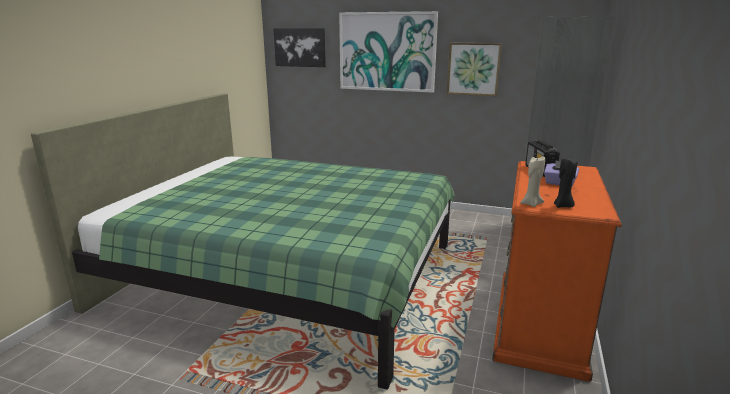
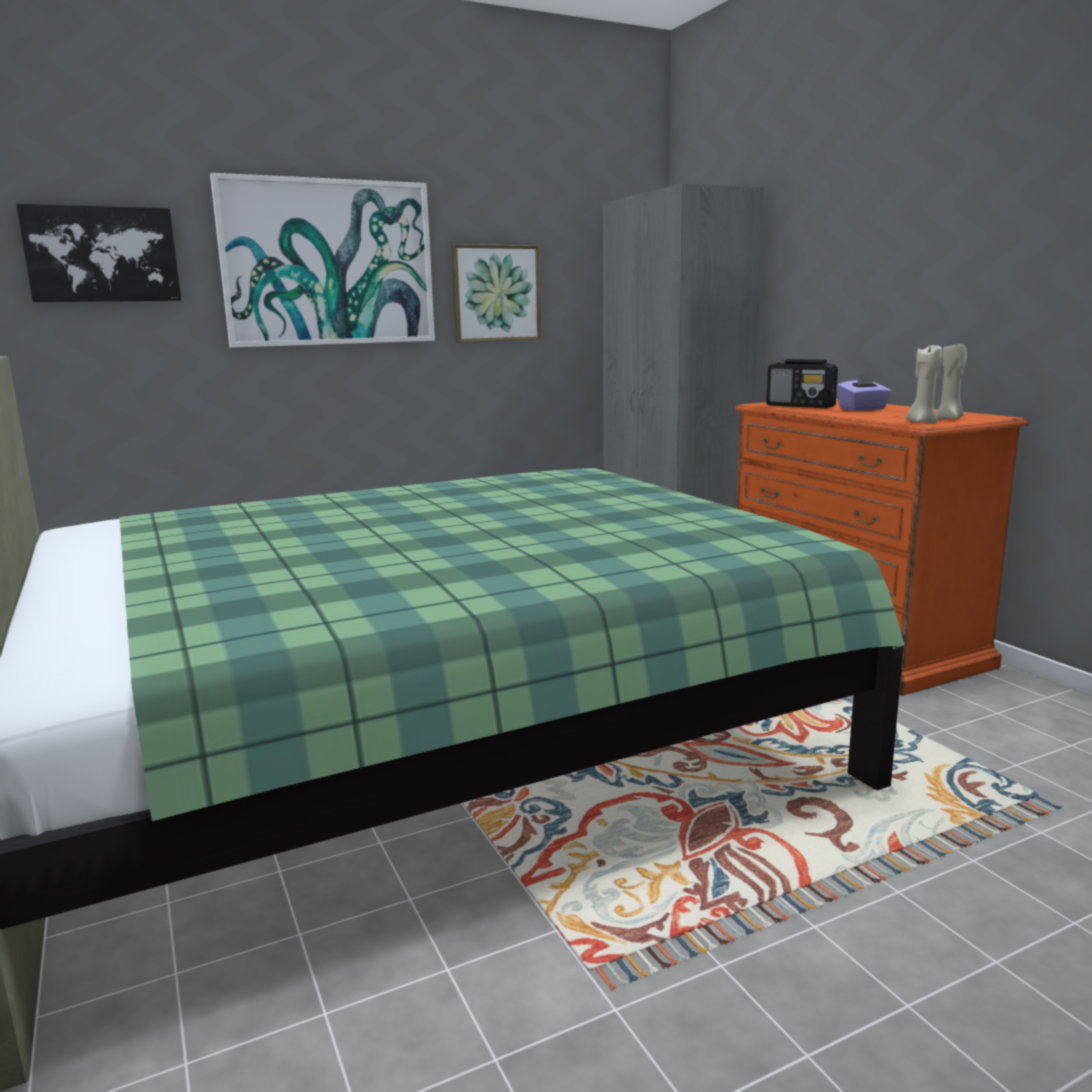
camera: 45 degrees left, 5 degrees down
black candle [554,158,578,208] -> beige candle [936,344,967,419]

